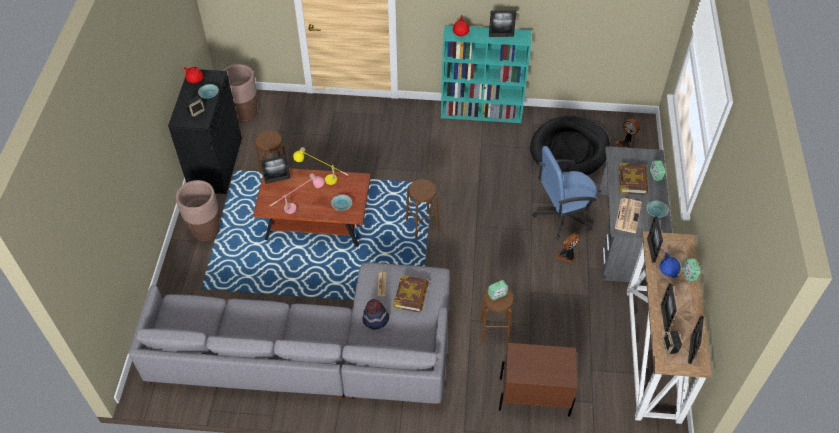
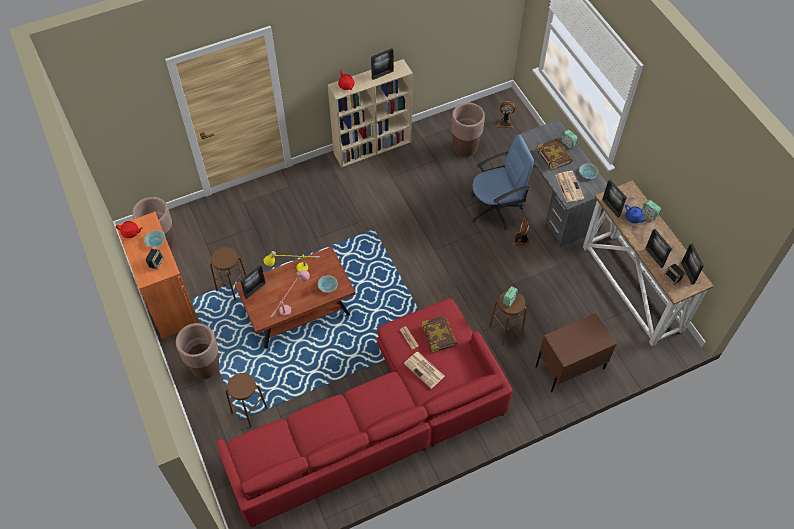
camera: 30 degrees left, 5 degrees up
grey sofa [128,262,450,407] -> red sofa [216,298,513,528]
black cabinet [168,69,242,194] -> orange cabinet [117,212,198,339]
hat [362,299,389,329] -> newspaper [404,352,445,389]
brown stool [406,179,439,238] -> brown stool moved to [225,373,268,428]
turquoise bookcase [441,25,531,123] -> beige bookcase [328,59,413,167]
black dog bed [530,116,610,176] -> brown planter [451,103,485,157]
blue office chair [533,146,597,240] -> blue office chair turned 150 degrees counterclockwise [471,135,534,230]

